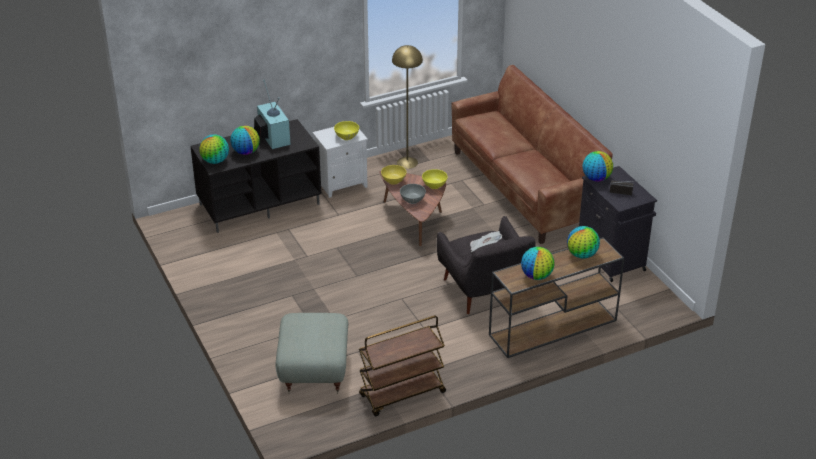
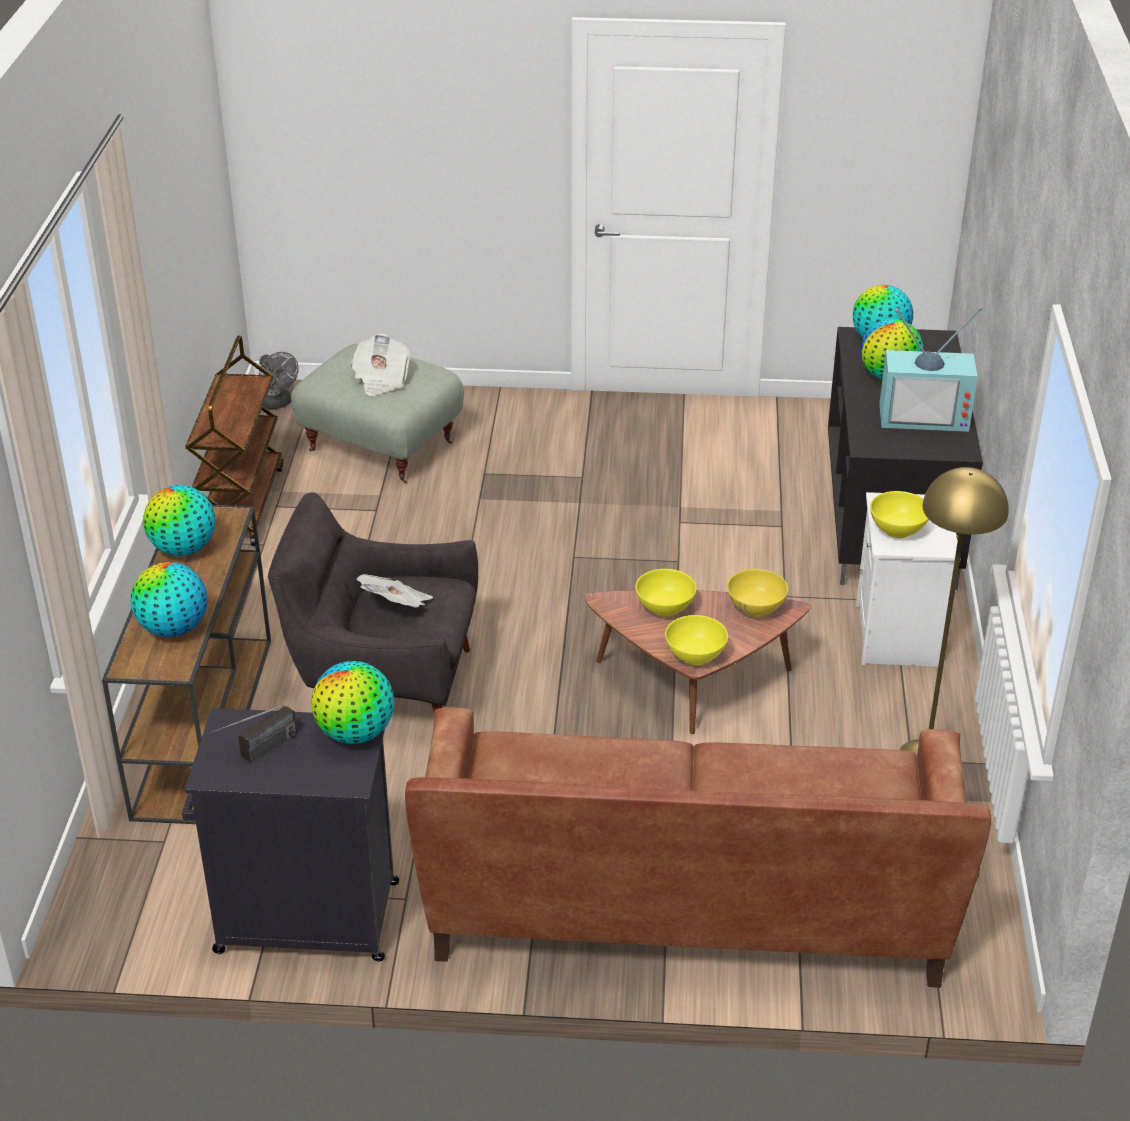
camera: 120 degrees right, 0 degrees up
grey bowl [400,184,426,204] -> yellow bowl [635,569,697,617]
none -> grey fan [259,352,299,409]
none -> newspaper [351,334,410,396]

